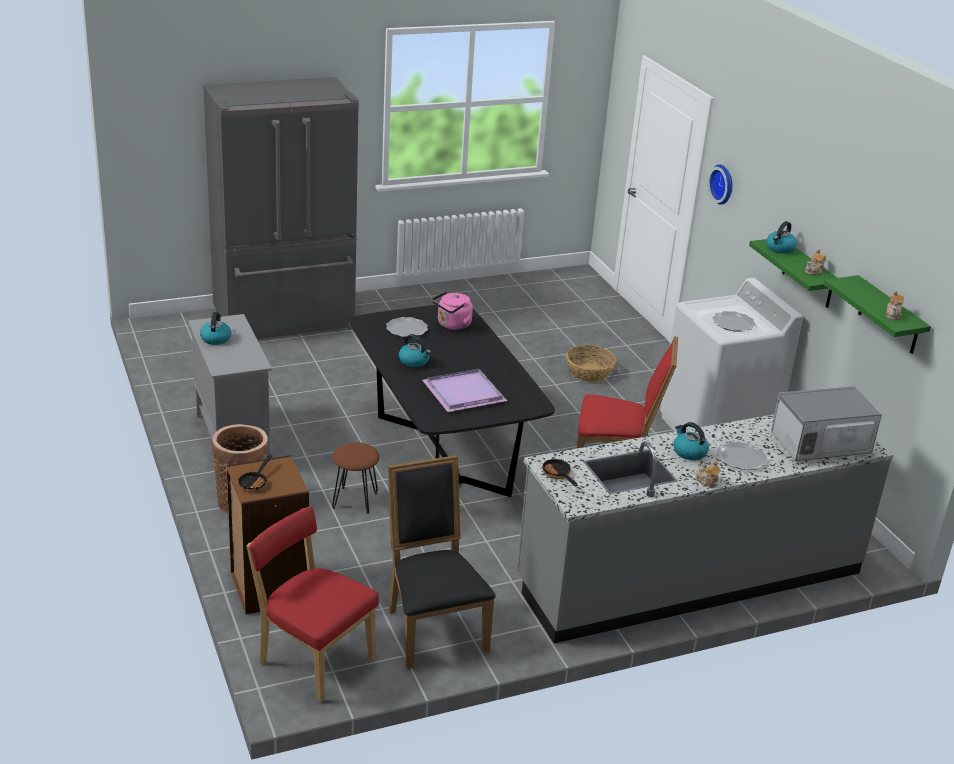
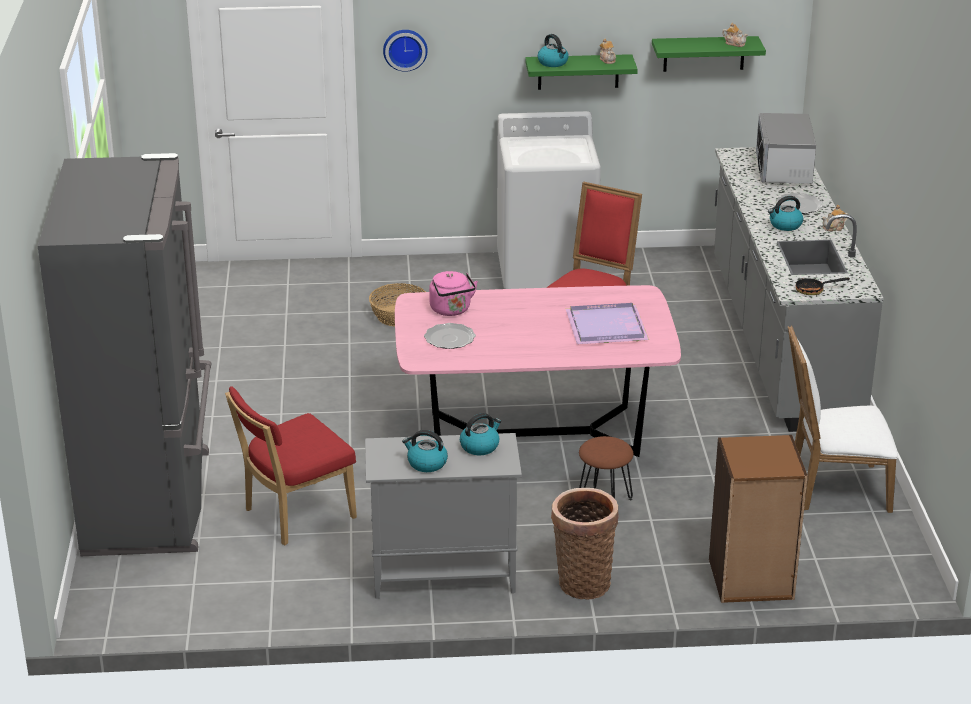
camera: 70 degrees left, 0 degrees up
frying pan [238,454,273,492] -> none
red chair [246,506,379,702] -> red chair moved to [225,386,357,545]
black dining table [350,305,555,497] -> pink dining table [395,285,681,457]
black chair [388,455,495,669] -> white chair [788,325,898,513]
kettle [399,334,431,367] -> kettle moved to [460,413,501,455]
plate [713,311,756,332] -> none

